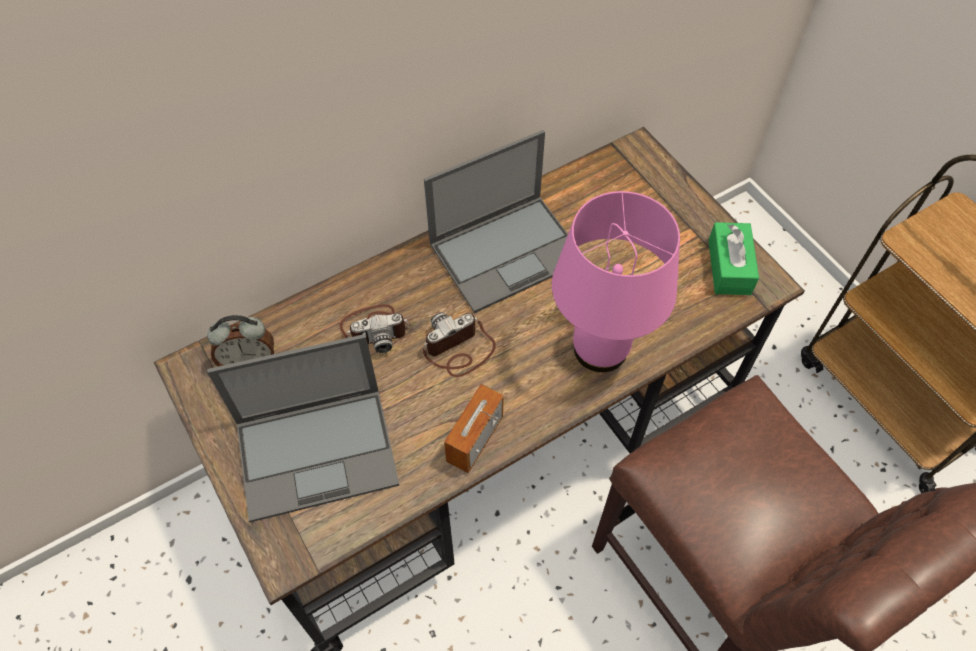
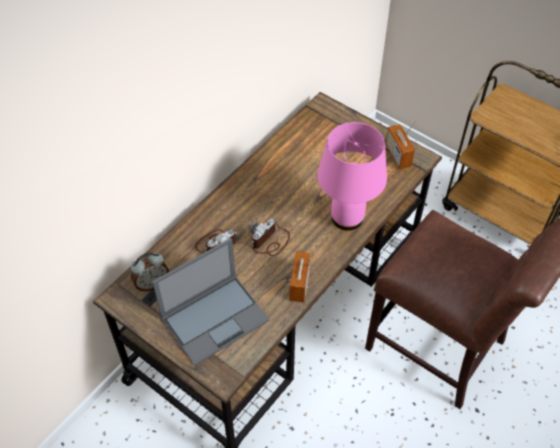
camera: 20 degrees left, 5 degrees down
laptop [424,130,584,313] -> none
green tissue box [708,222,759,295] -> radio [386,121,416,169]

